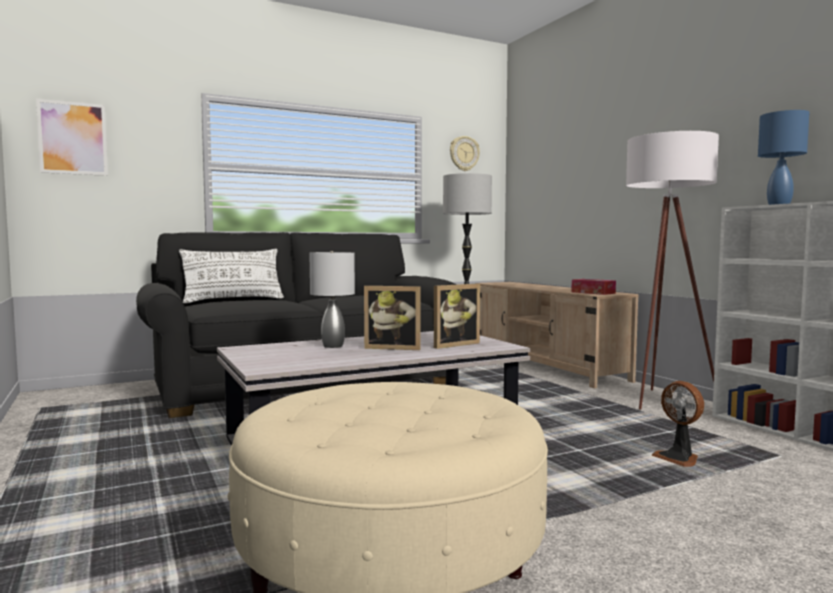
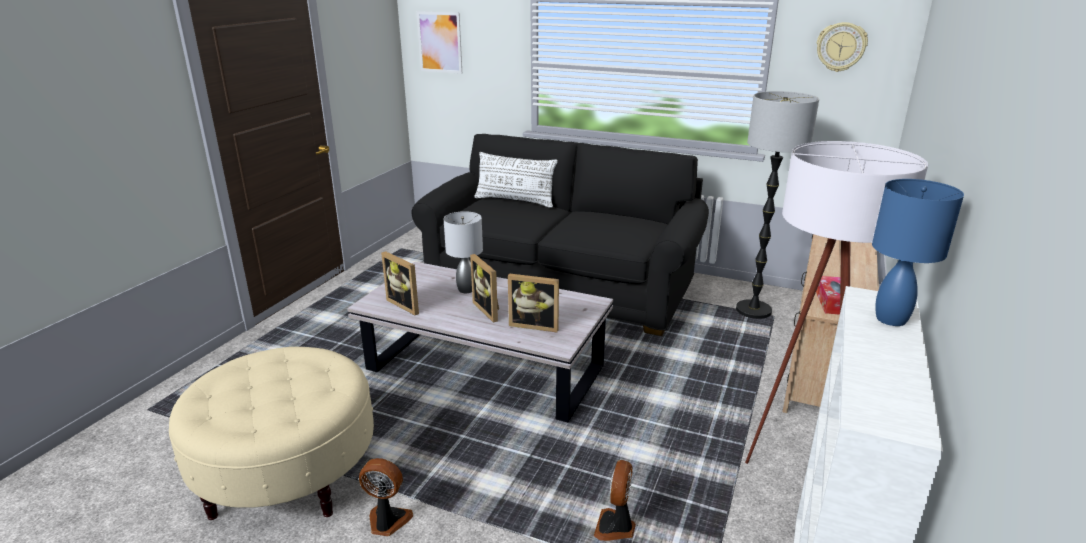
camera: 50 degrees right, 20 degrees up
none -> fan [359,458,413,536]
none -> picture frame [381,251,419,315]

